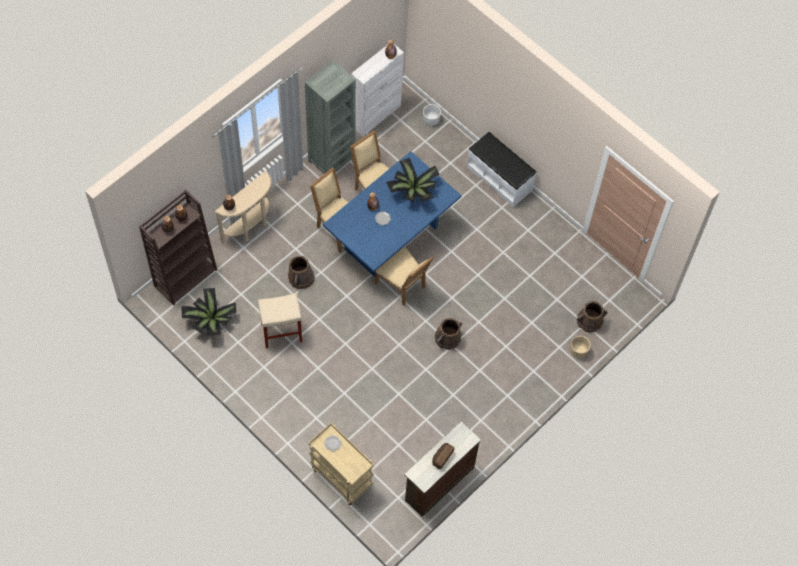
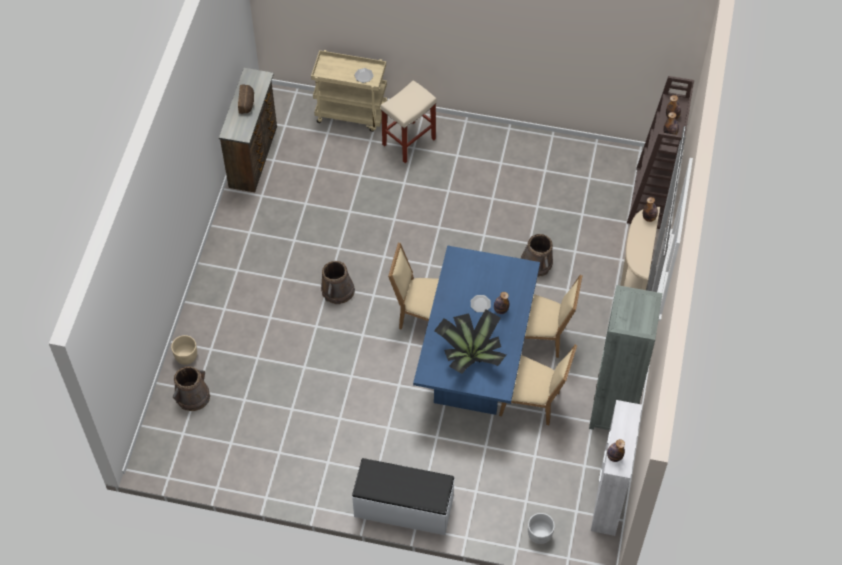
camera: 150 degrees right, 5 degrees down
potted plant [181,288,237,336] -> none
beige stool [258,293,302,348] -> beige stool moved to [381,80,437,163]

